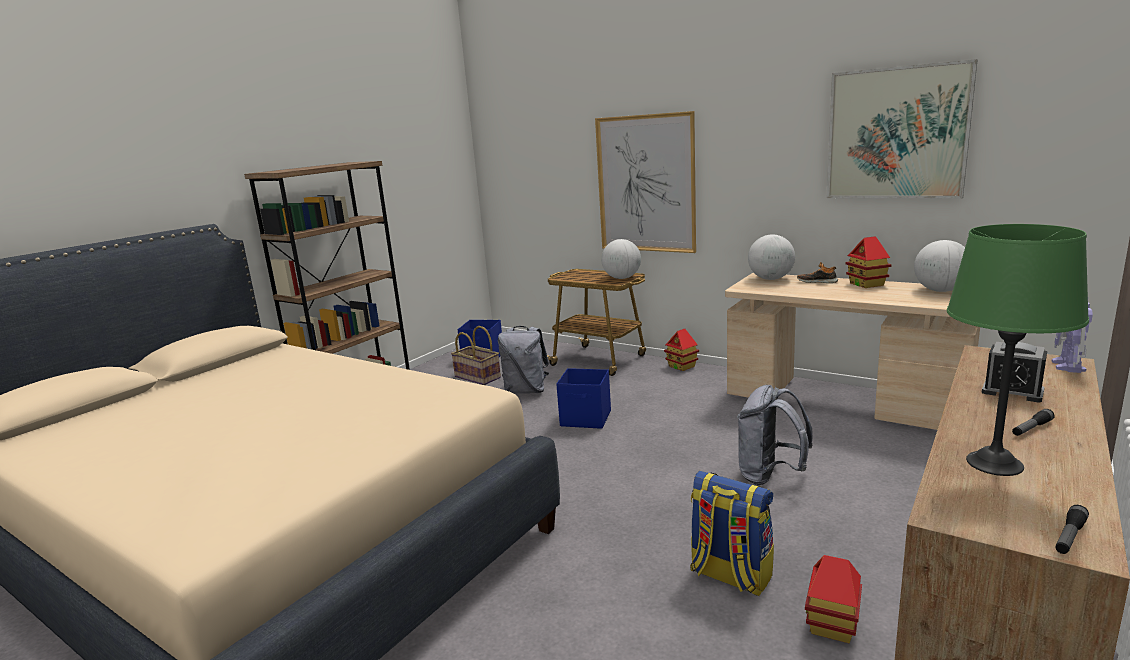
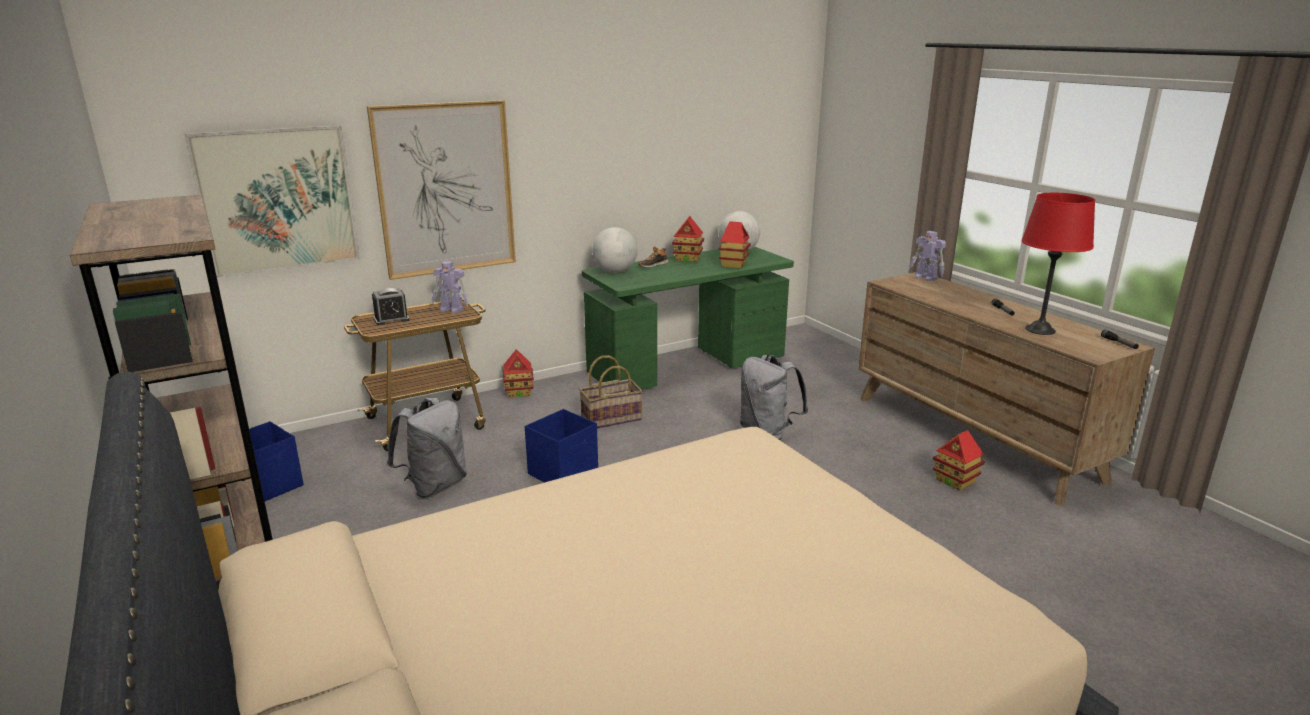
camera: 65 degrees left, 5 degrees up
basket [451,326,501,385] -> basket moved to [579,355,642,429]
globe [601,239,641,279] -> toy robot [432,261,468,313]
backpack [690,471,774,596] -> none
beige desk [725,273,980,430] -> green desk [582,247,794,389]
picture [827,59,978,199] -> picture moved to [185,125,360,278]
green table lamp [947,224,1089,476] -> red table lamp [1022,193,1095,335]
alarm clock [982,342,1047,402] -> alarm clock moved to [372,288,409,325]
none -> toy house [718,221,751,268]

